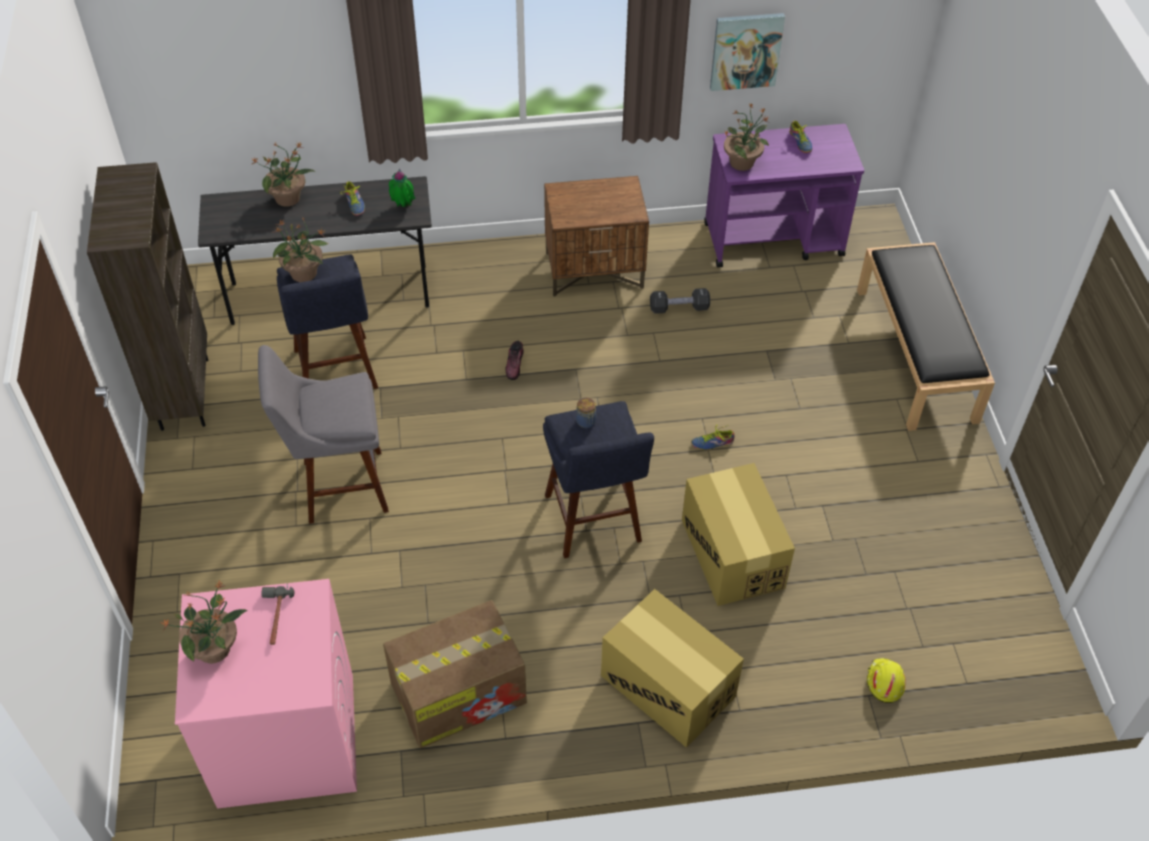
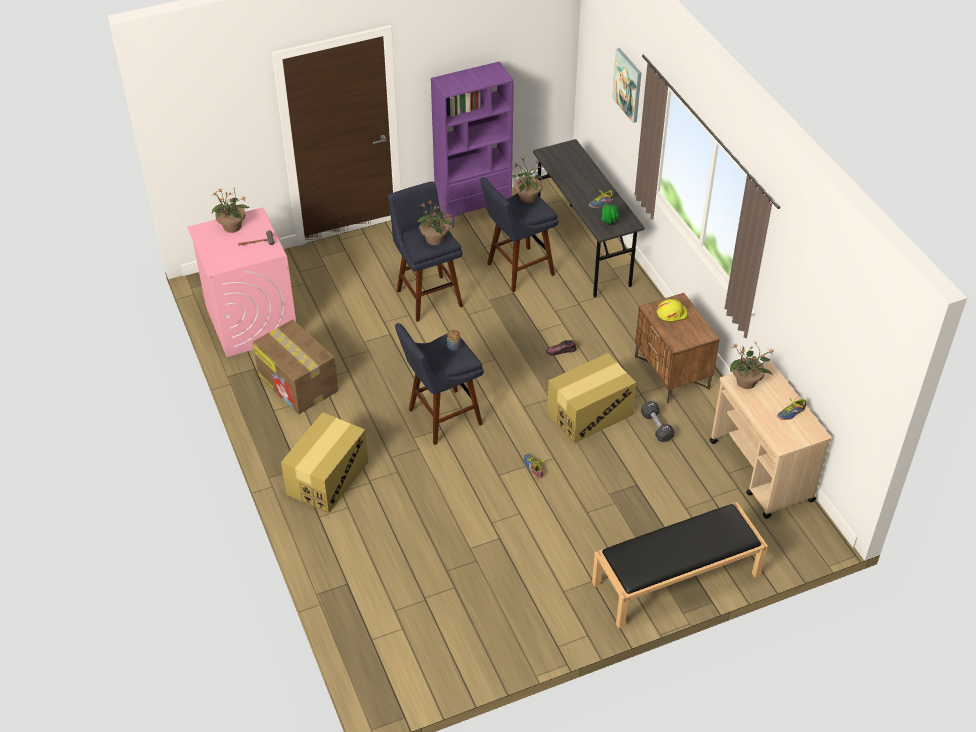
camera: 75 degrees right, 5 degrees down
brown bookcase [87,162,208,431] -> purple bookcase [431,61,514,228]
potted plant [251,142,315,207] -> potted plant moved to [417,200,453,245]
grey stool [258,345,389,524] -> blue stool [388,181,463,322]
cardboard box [682,463,795,606] -> cardboard box moved to [547,353,636,444]
purple cart [704,124,864,267] -> beige cart [710,361,832,519]
picture [710,13,785,91] -> picture moved to [612,48,641,123]
yellow hard hat [867,658,906,703] -> yellow hard hat moved to [657,299,688,322]

